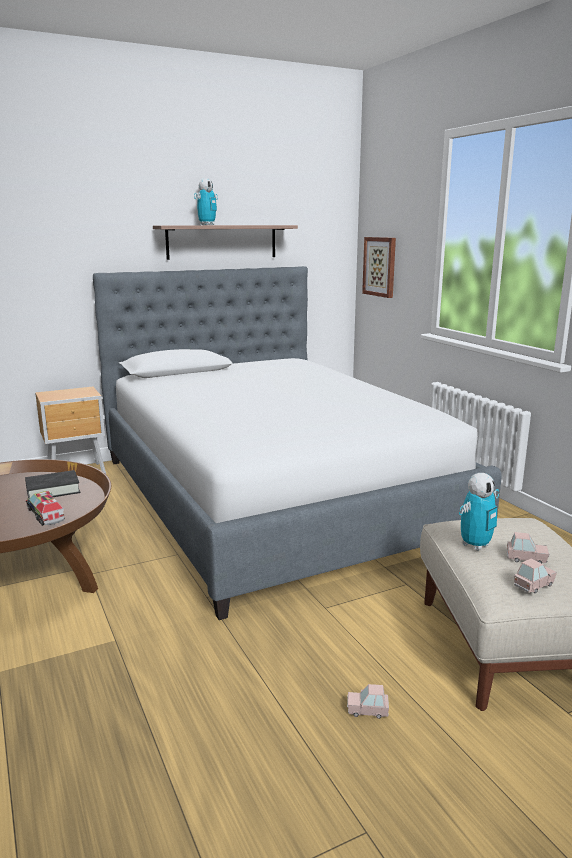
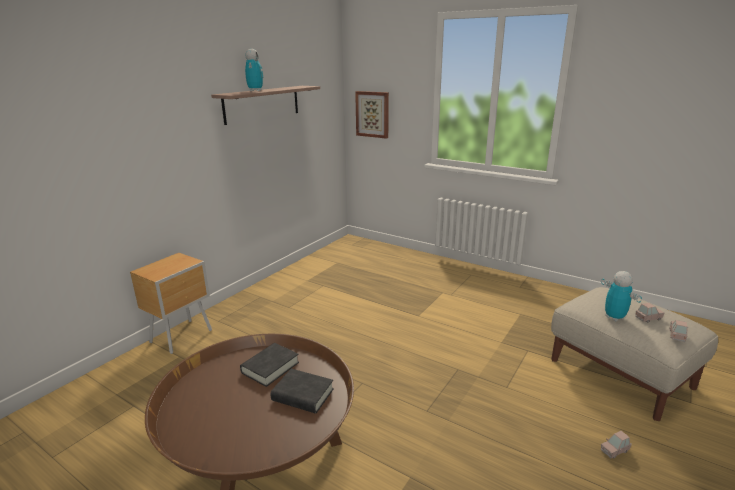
camera: 30 degrees left, 5 degrees up
toy truck [26,491,64,526] -> black book [270,369,334,414]
bed [93,266,502,620] -> none
toy robot [459,473,499,551] -> toy robot turned 45 degrees counterclockwise [601,271,642,322]

